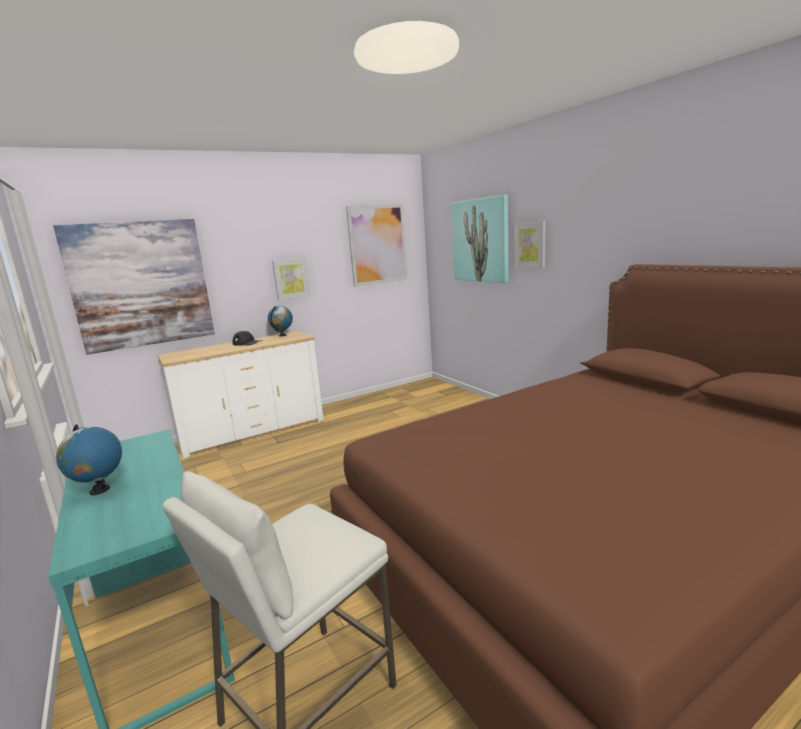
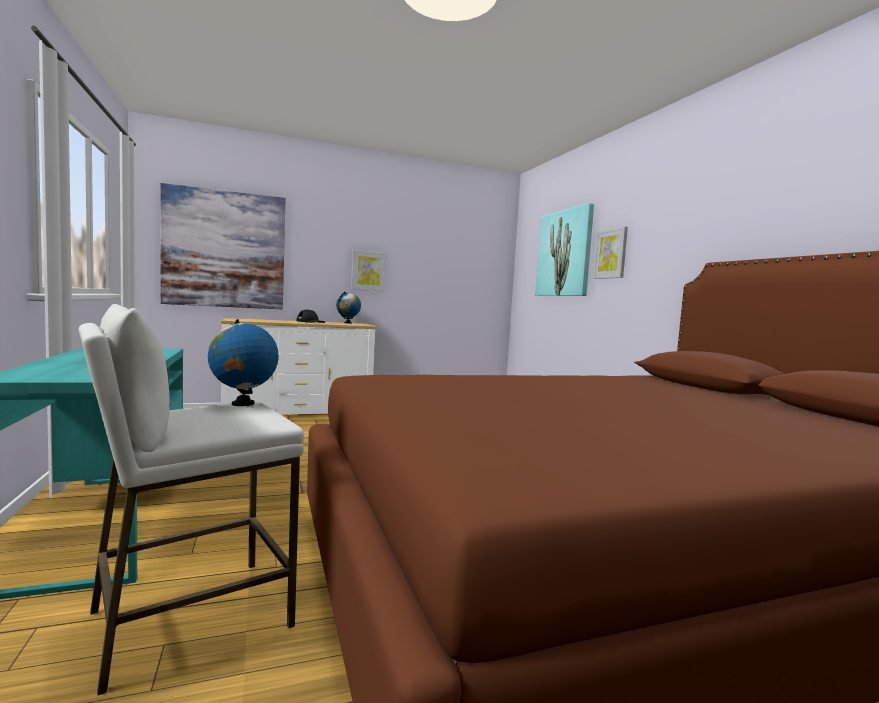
camera: 10 degrees right, 10 degrees down
globe [56,424,122,495] -> globe moved to [208,319,279,406]
picture [346,204,408,287] -> none

